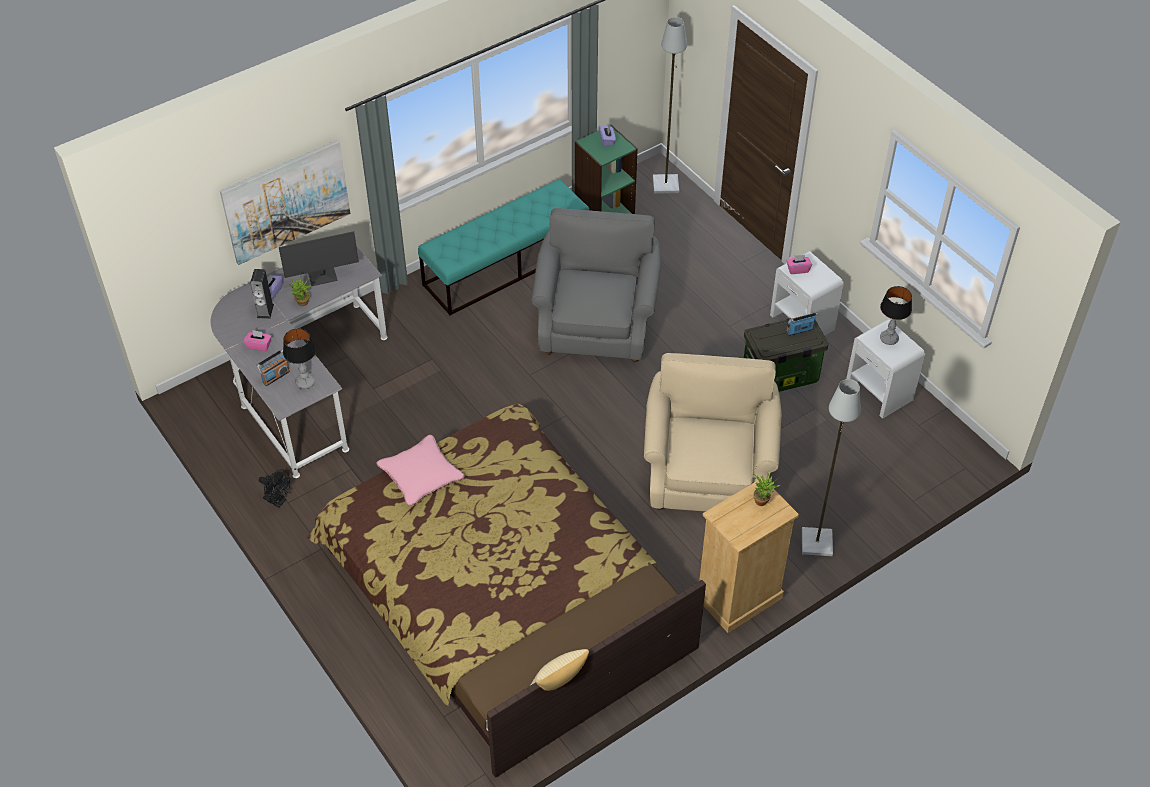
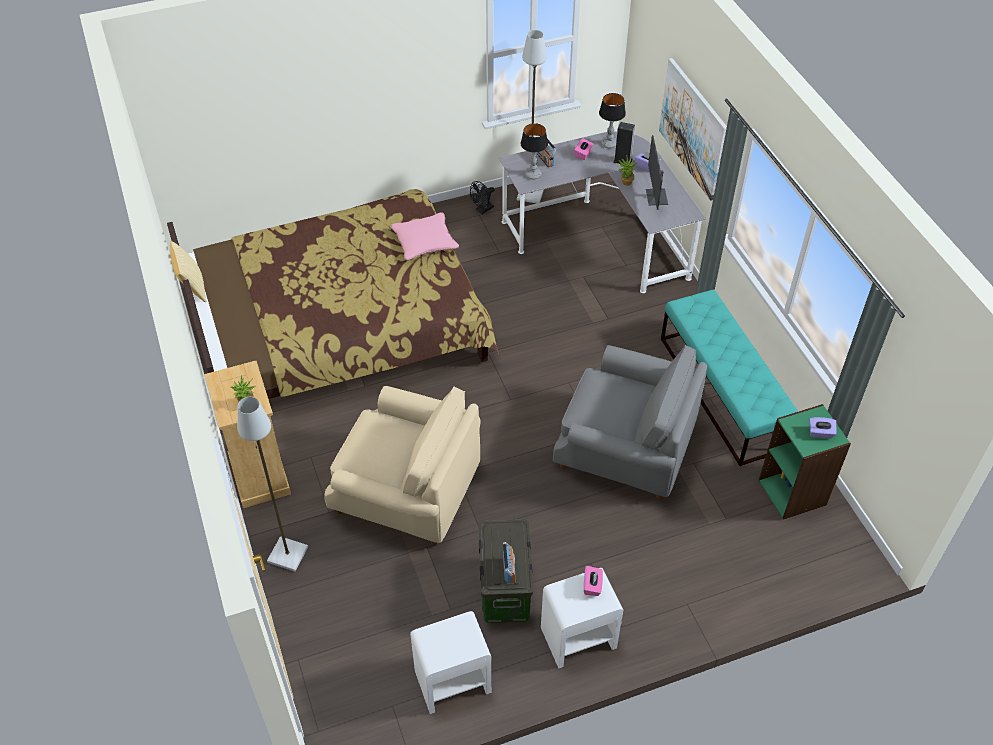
camera: 105 degrees right, 0 degrees up
grey floor lamp [653,17,687,194] -> grey floor lamp moved to [517,30,547,203]
table lamp [880,286,912,345] -> table lamp moved to [599,93,626,149]

